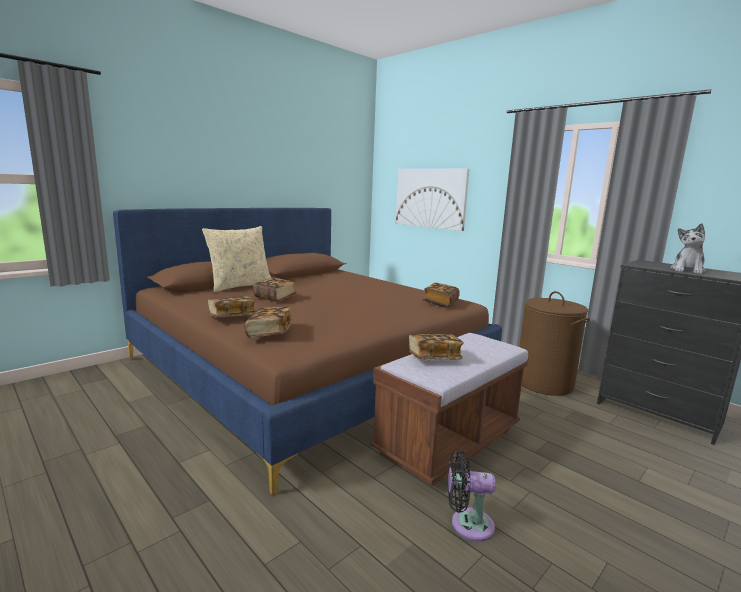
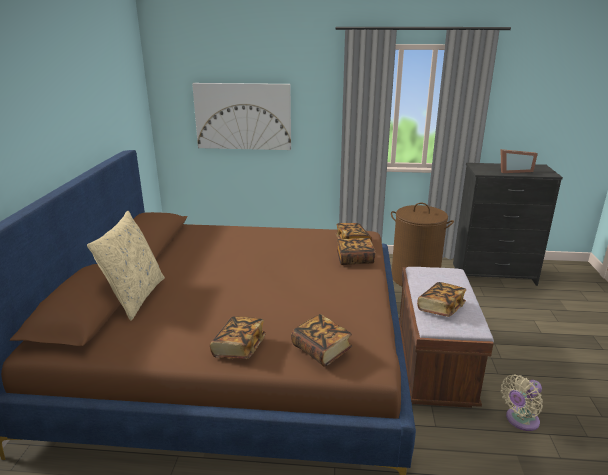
camera: 40 degrees left, 10 degrees up
book [253,278,297,302] -> book moved to [337,238,376,265]
black fan [448,450,496,542] -> beige fan [501,374,543,431]
plush toy [670,223,706,274] -> picture frame [500,149,538,173]

